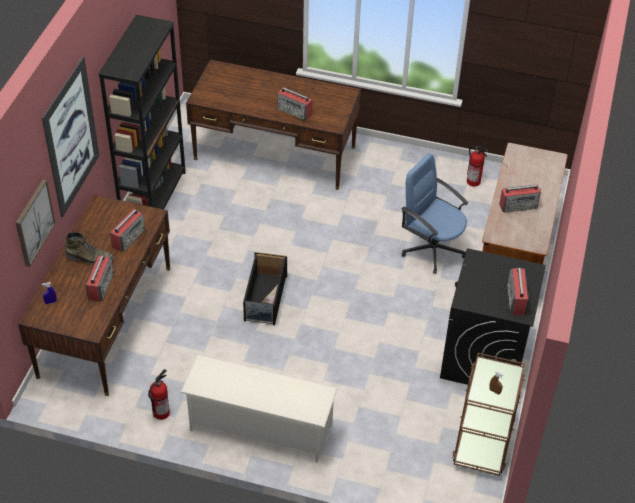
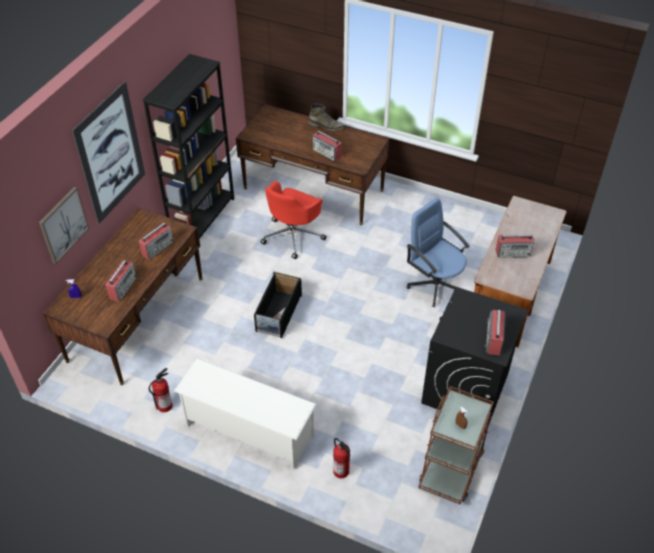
camera: 10 degrees right, 0 degrees up
green boot [65,232,114,265] -> green boot moved to [309,104,344,131]
fire extinguisher [467,146,488,187] -> fire extinguisher moved to [333,438,350,478]
none -> red office chair [261,181,326,259]

